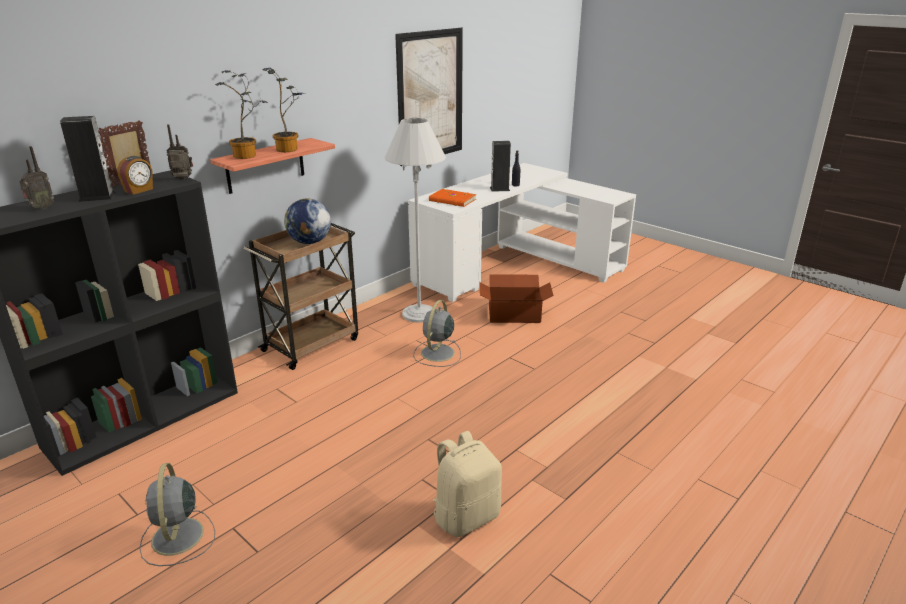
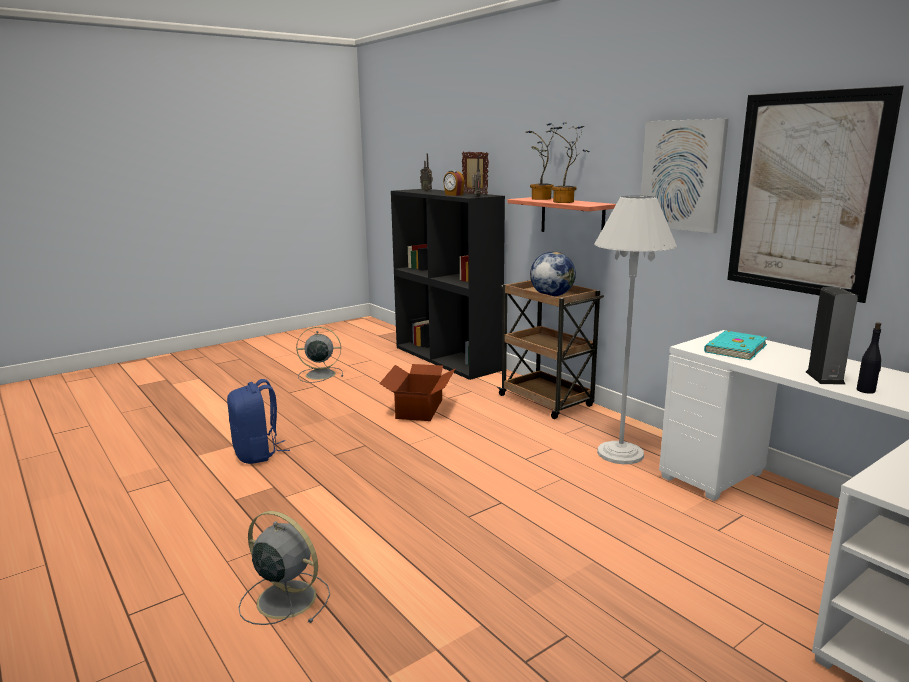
camera: 100 degrees right, 10 degrees down
speaker [60,116,115,202] -> none
grey fan [413,300,461,367] -> grey fan moved to [239,511,330,625]
orange book [429,189,476,207] -> turquoise book [704,331,768,360]
beige backpack [433,431,502,537] -> blue backpack [227,379,290,464]
cardboard box [479,274,554,323] -> cardboard box moved to [379,364,456,421]
none -> picture [641,119,729,234]

